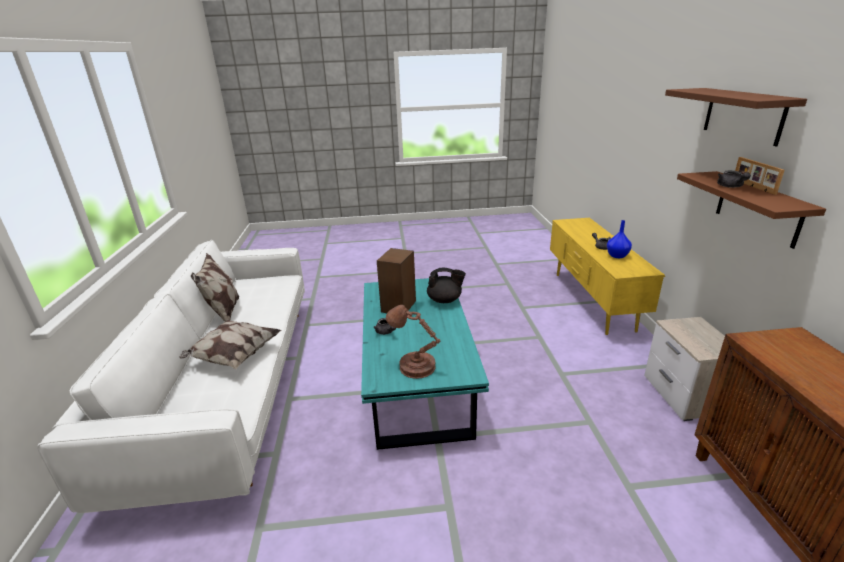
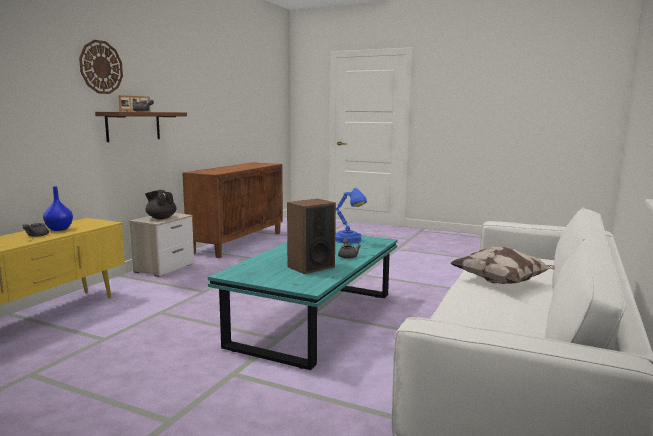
camera: 150 degrees left, 15 degrees down
pillow [191,253,239,322] -> none
brown table lamp [386,305,440,379] -> blue table lamp [335,188,367,244]
black teapot [427,267,466,303] -> black teapot moved to [145,190,177,219]
brown shelf [665,88,807,146] -> wall clock [79,40,123,94]

